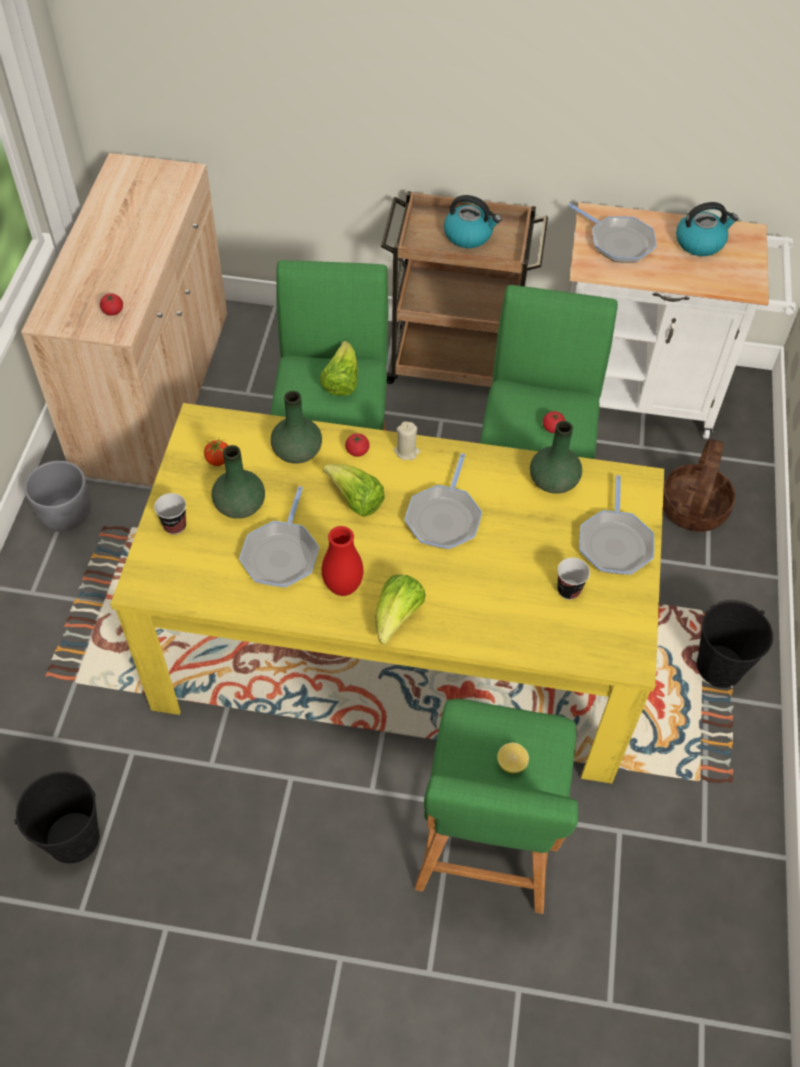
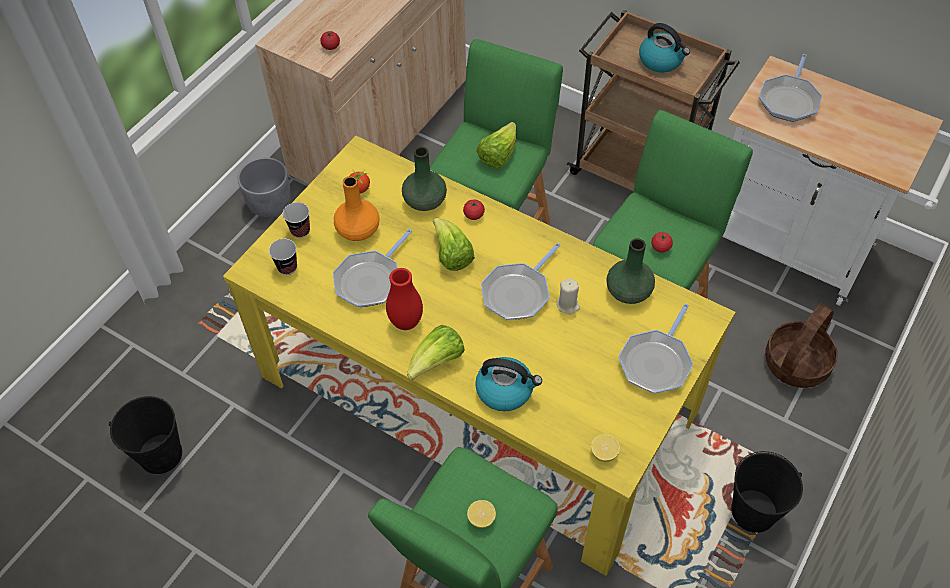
camera: 25 degrees right, 0 degrees up
green vase [212,445,265,519] -> orange vase [334,176,380,241]
beige candle [394,421,420,460] -> beige candle moved to [556,278,580,314]
cup [557,558,590,600] -> cup moved to [269,239,297,275]
frying pan [568,203,656,263] -> frying pan turned 45 degrees clockwise [759,54,822,122]
kettle [676,202,739,256] -> kettle moved to [475,357,542,411]
none -> lemon [591,434,620,462]

